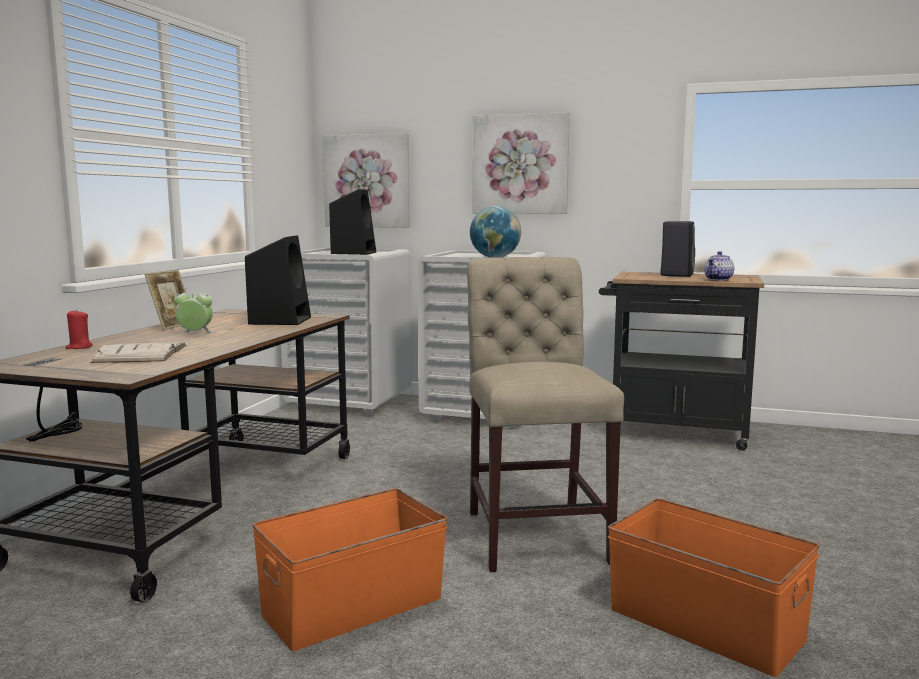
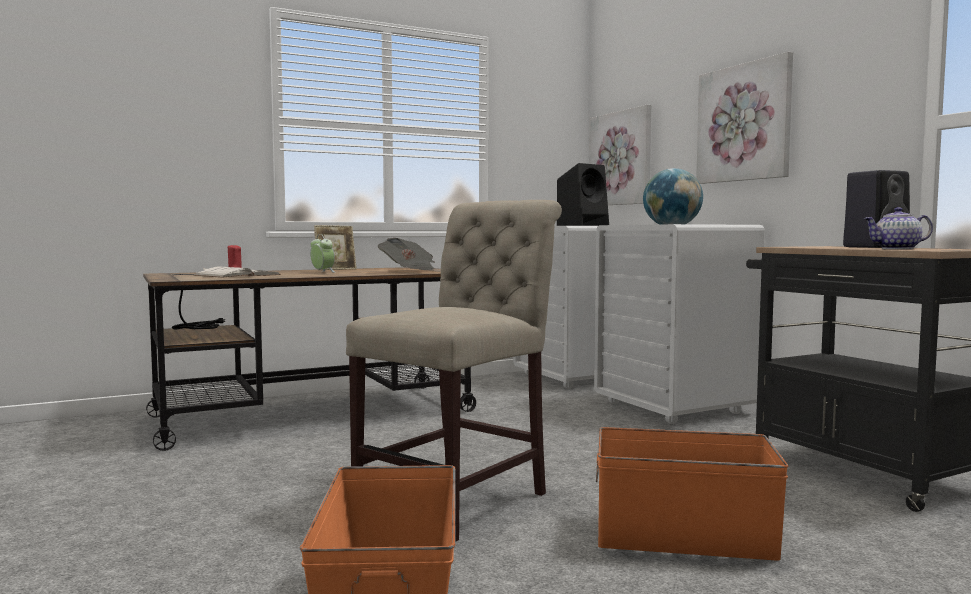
camera: 45 degrees right, 5 degrees down
black speaker [245,235,311,325] -> newspaper [378,238,435,270]
orange storage box [252,488,447,651] -> orange storage box moved to [596,427,788,561]

